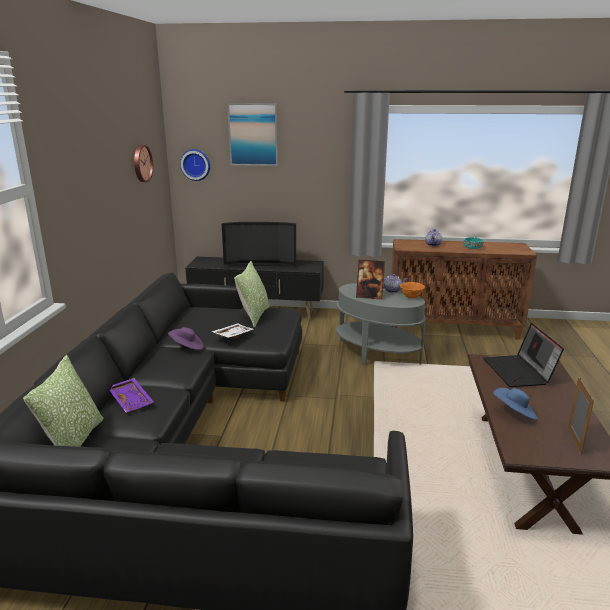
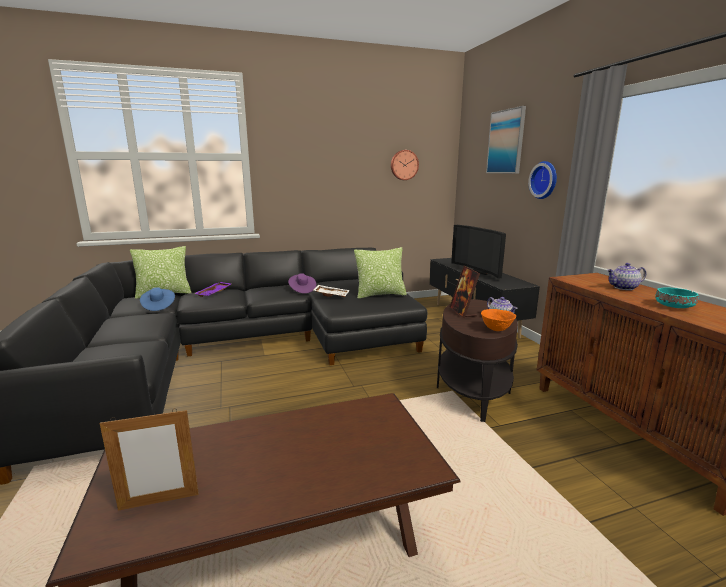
camera: 65 degrees right, 5 degrees down
wall clock [180,149,210,181] -> wall clock moved to [528,161,557,199]
grey side table [336,283,426,366] -> brown side table [437,299,518,422]
laptop [483,323,564,387] -> none
blue hat [493,388,538,420] -> blue hat moved to [140,287,175,311]

